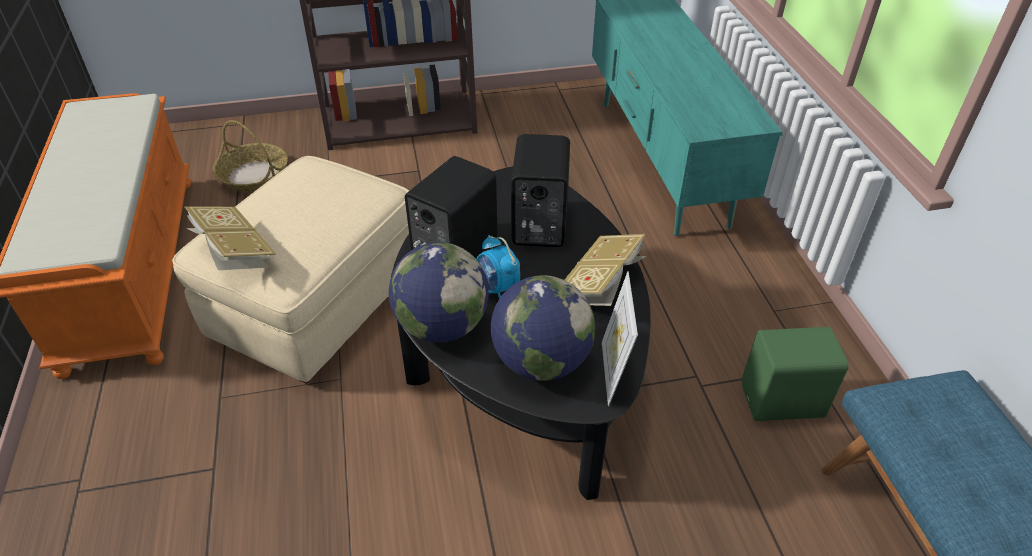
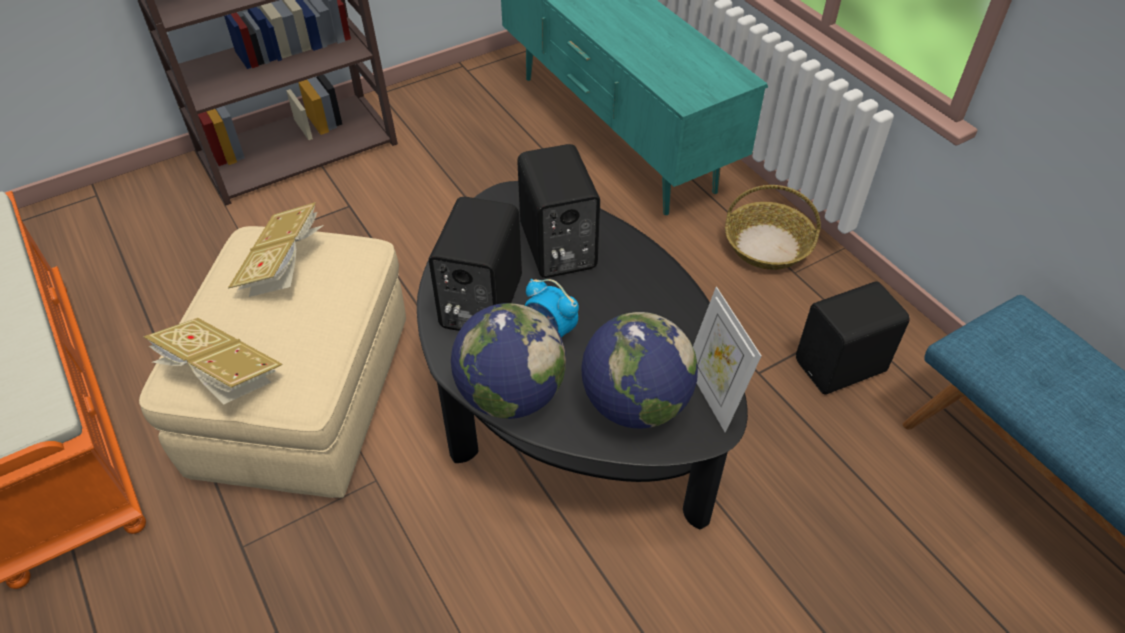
camera: 20 degrees left, 5 degrees up
basket [212,120,288,192] -> basket moved to [725,185,821,270]
book [564,234,646,306] -> book moved to [228,202,324,297]
green speaker [742,327,849,421] -> black speaker [796,281,910,395]

